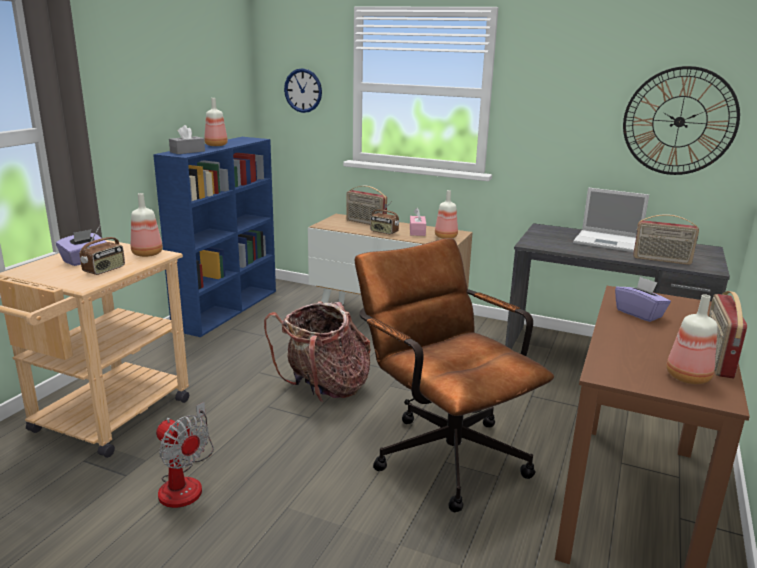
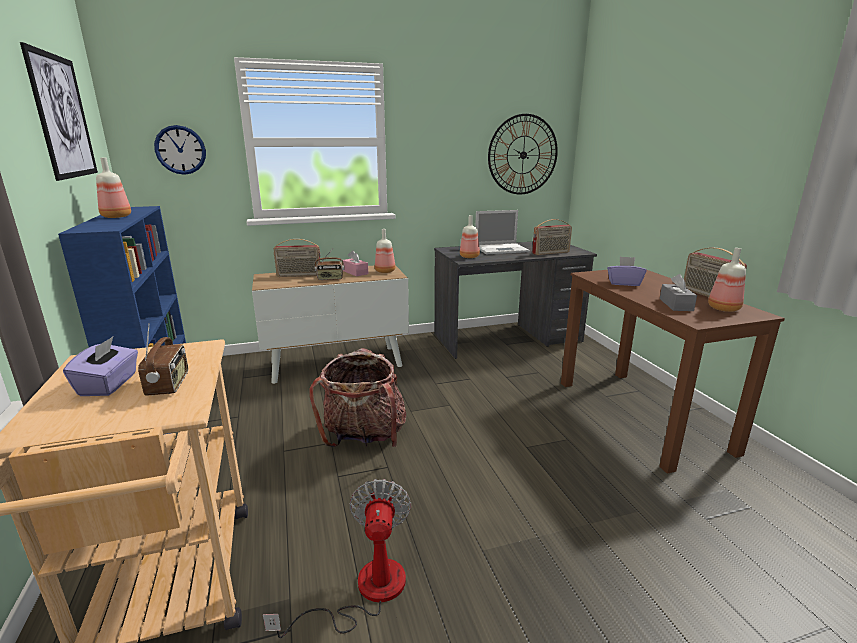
camera: 40 degrees left, 0 degrees up
bottle [131,193,163,257] -> bottle moved to [460,215,480,258]
fan [156,402,214,508] -> fan turned 90 degrees counterclockwise [263,479,411,638]
grey tissue box [169,125,205,154] -> grey tissue box moved to [660,274,697,311]
brown office chair [355,238,554,512] -> none
none -> picture [20,42,98,181]

